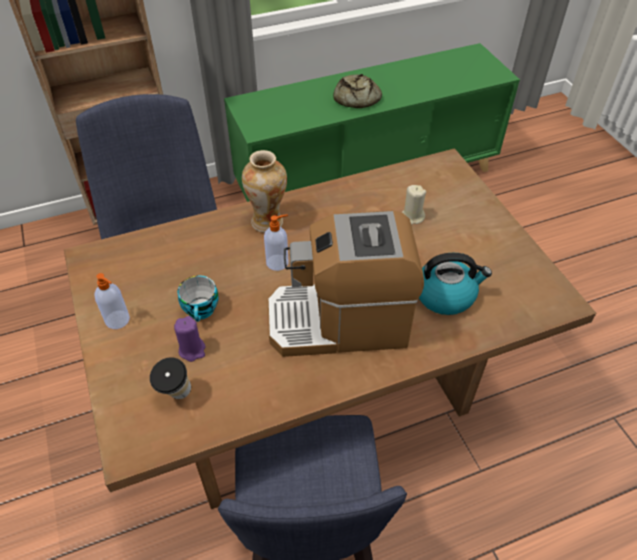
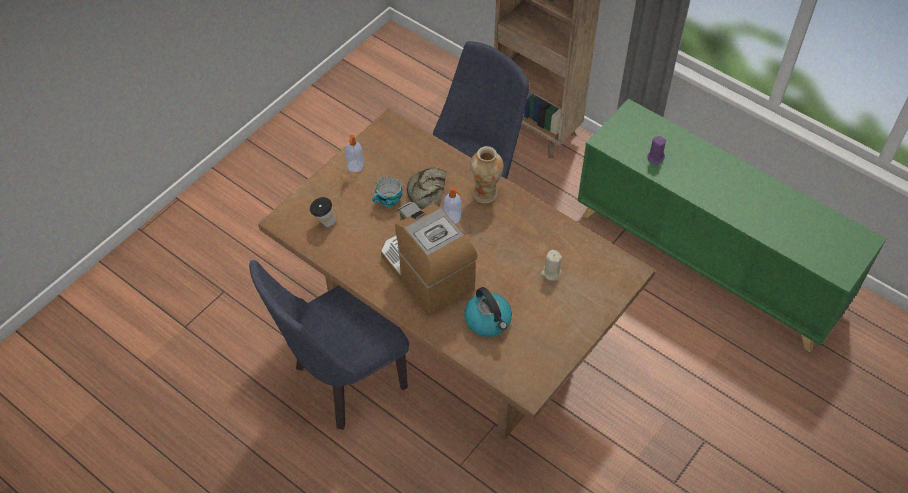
camera: 60 degrees right, 5 degrees up
purple candle [174,316,205,362] -> purple candle moved to [647,136,666,165]
bread [333,74,382,108] -> bread moved to [407,167,447,209]

